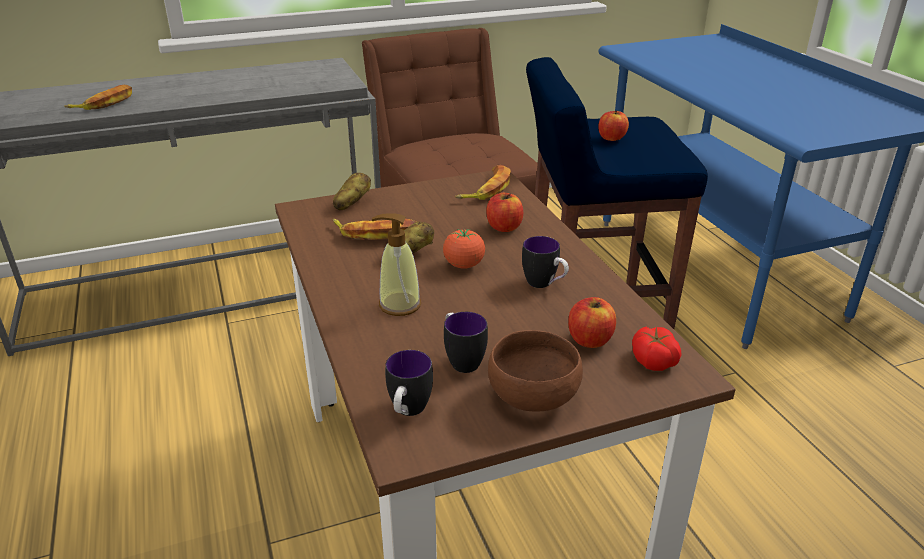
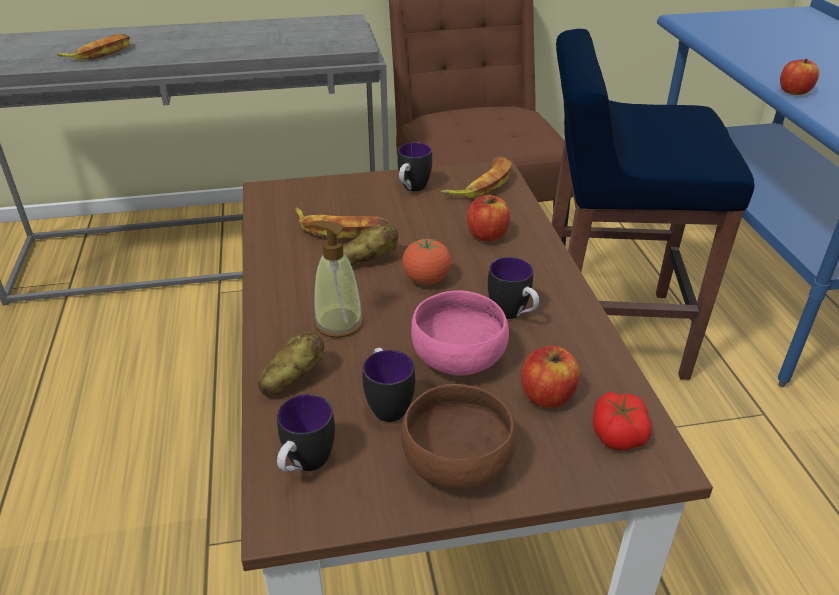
camera: 10 degrees right, 5 degrees up
potato [333,173,371,210] -> potato moved to [258,332,324,396]
apple [598,111,629,141] -> apple moved to [780,59,819,95]
none -> mug [397,143,432,192]
none -> pink bowl [411,290,509,376]

